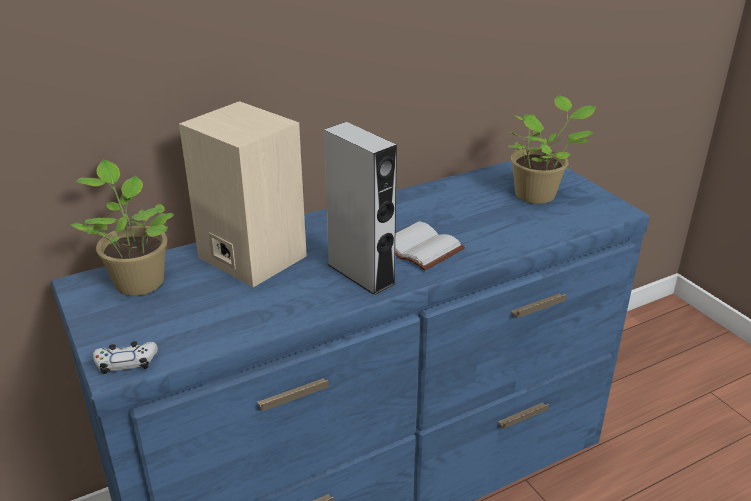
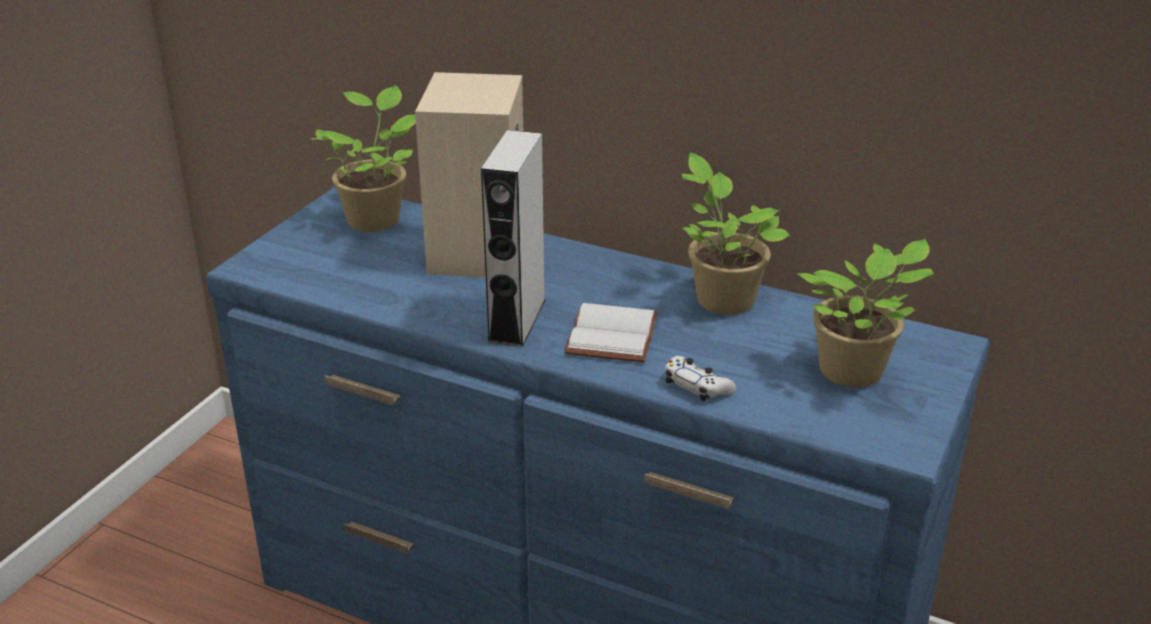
camera: 55 degrees right, 0 degrees up
white game controller [93,341,158,374] -> white game controller moved to [665,356,736,402]
none -> potted plant [682,153,790,315]

